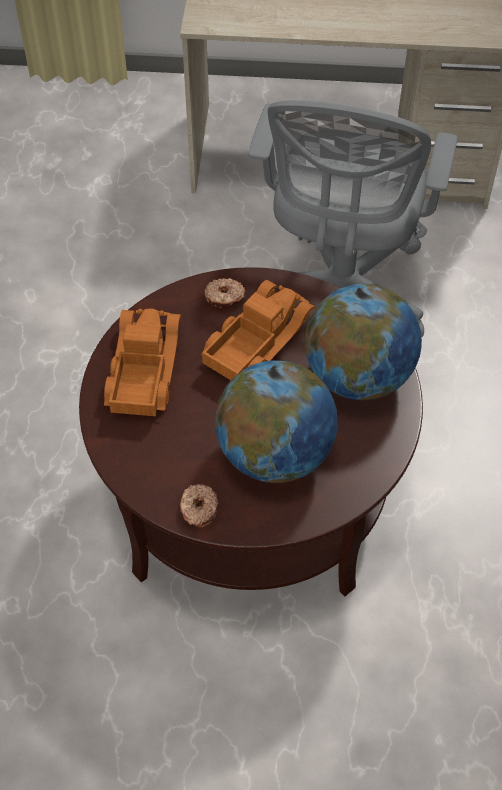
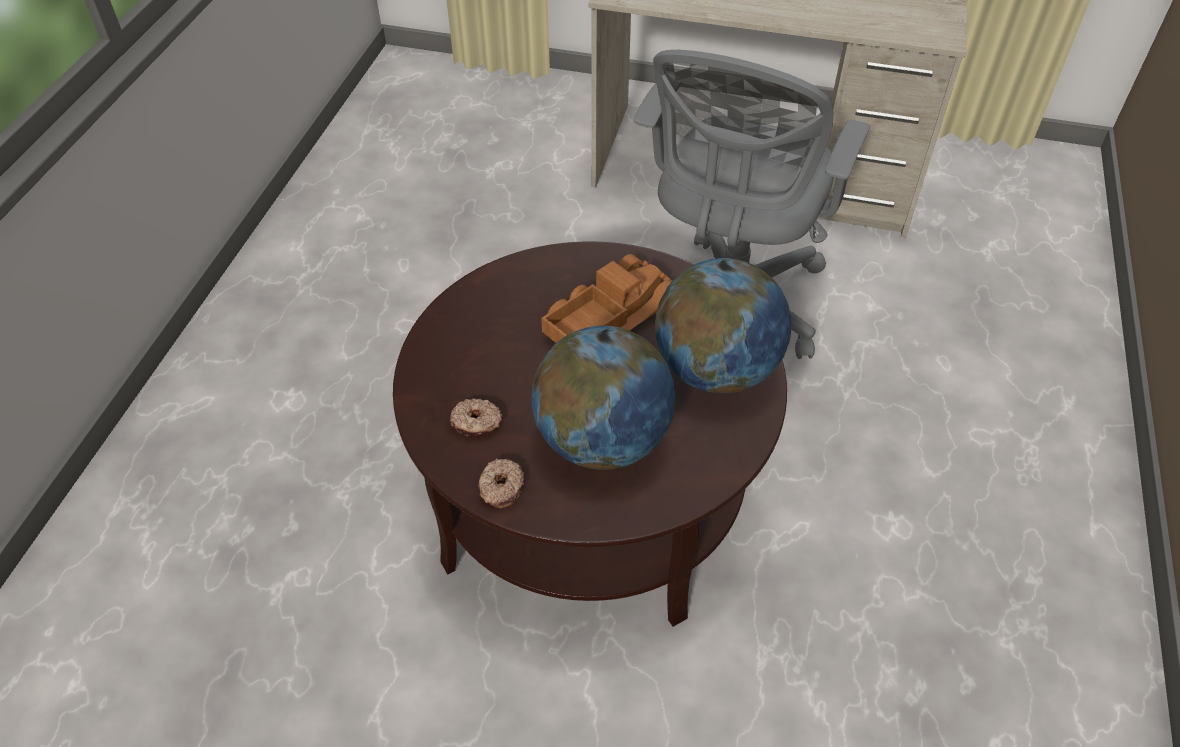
camera: 10 degrees right, 5 degrees down
toy truck [104,308,181,416] -> none
donut [204,278,246,308] -> donut moved to [450,398,503,437]

